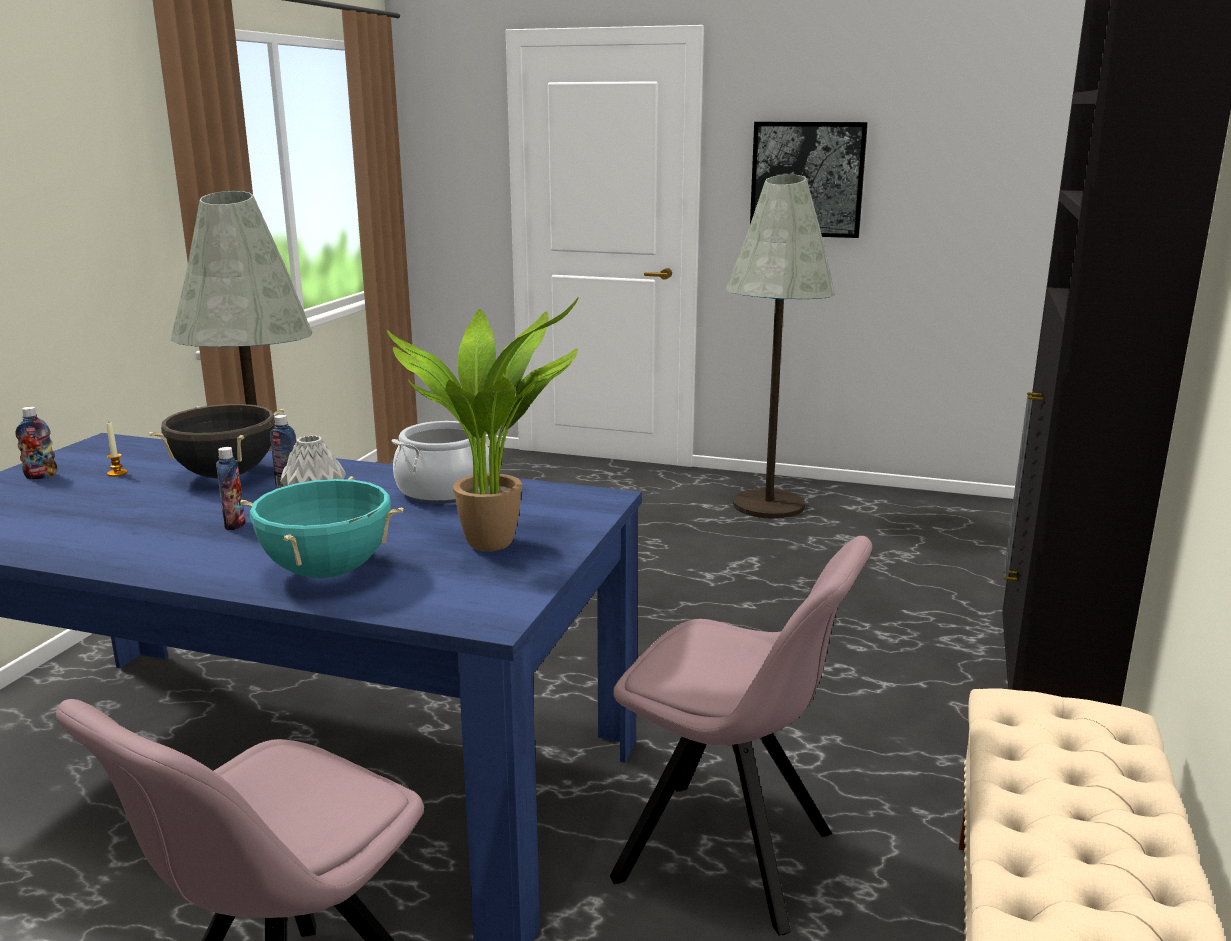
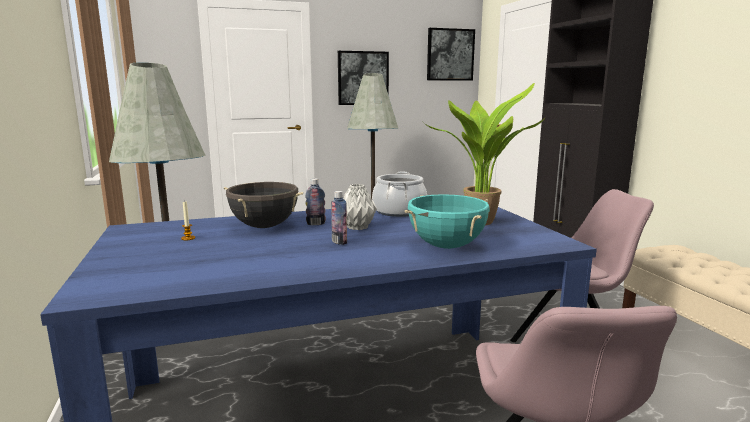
camera: 35 degrees left, 5 degrees down
bottle [15,407,57,479] -> none
none -> picture [427,28,475,81]

